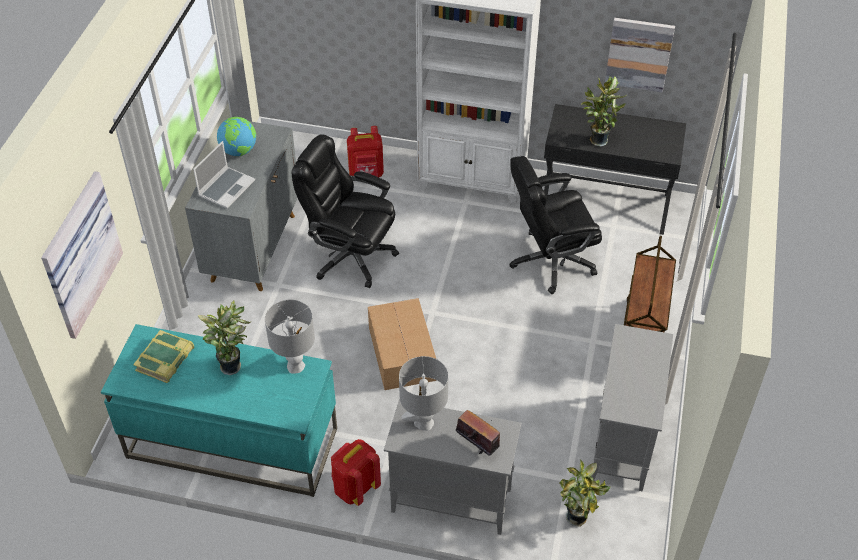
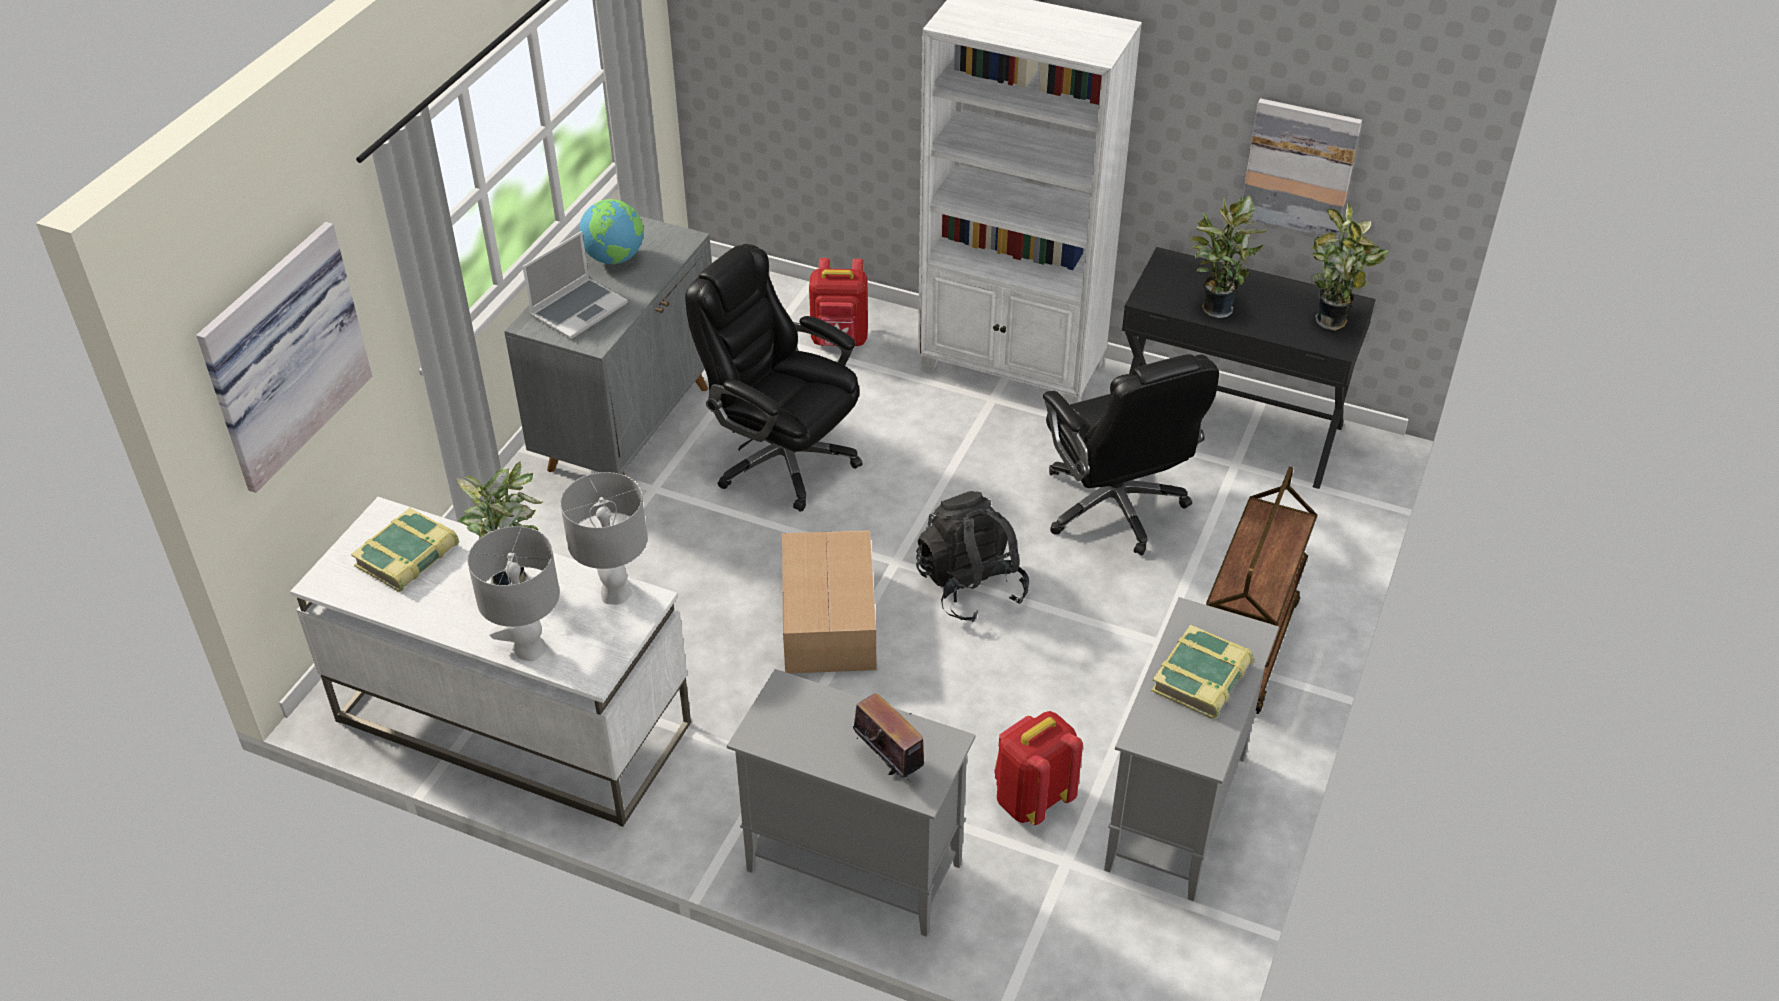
camera: 10 degrees right, 5 degrees down
turquoise desk [101,324,337,497] -> white desk [290,497,691,827]
red backpack [331,439,381,506] -> red backpack moved to [994,711,1083,825]
grey table lamp [399,356,448,431] -> grey table lamp moved to [467,526,560,661]
black office chair [509,156,602,294] -> black office chair turned 105 degrees counterclockwise [1043,354,1219,556]
potted plant [559,459,611,527] -> potted plant moved to [1312,203,1388,331]
none -> black backpack [916,491,1029,622]
none -> book [1151,625,1254,718]

